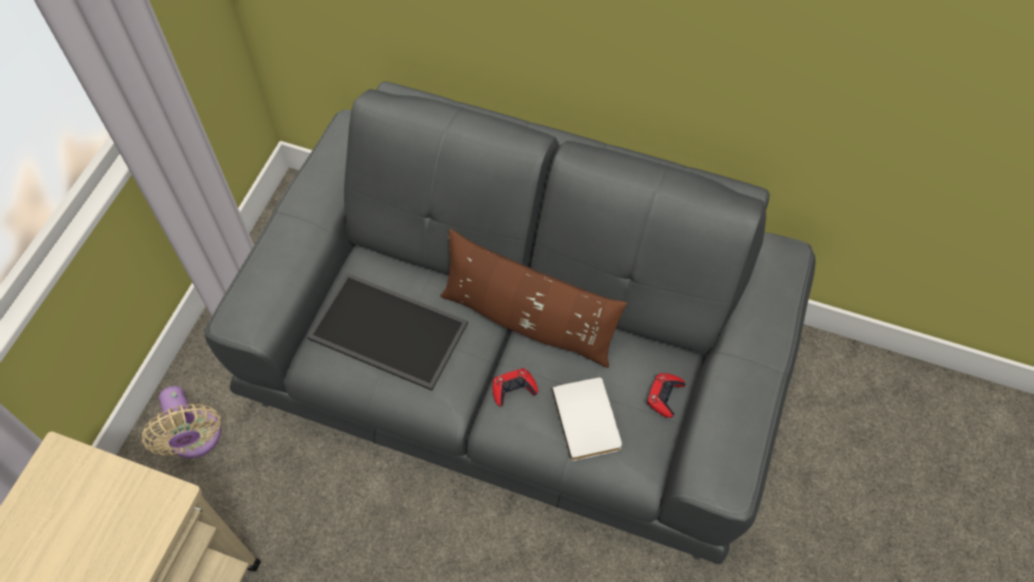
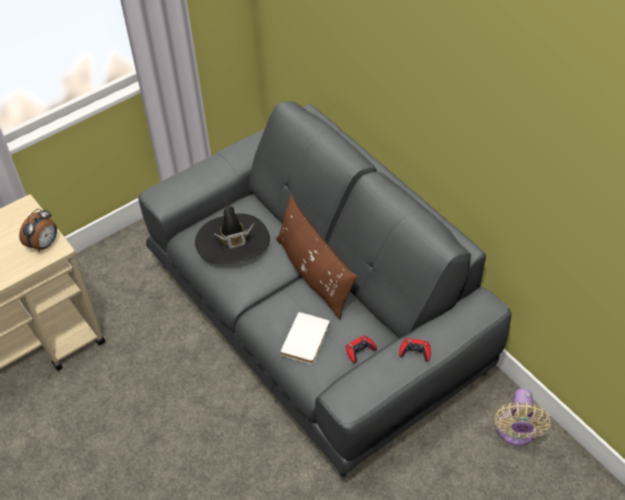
camera: 35 degrees right, 10 degrees down
beige fan [142,386,221,458] -> beige fan moved to [495,388,551,446]
tray [307,273,468,391] -> black hat [195,200,270,264]
red game controller [493,368,538,407] -> red game controller moved to [399,338,431,362]
none -> alarm clock [19,209,57,252]

